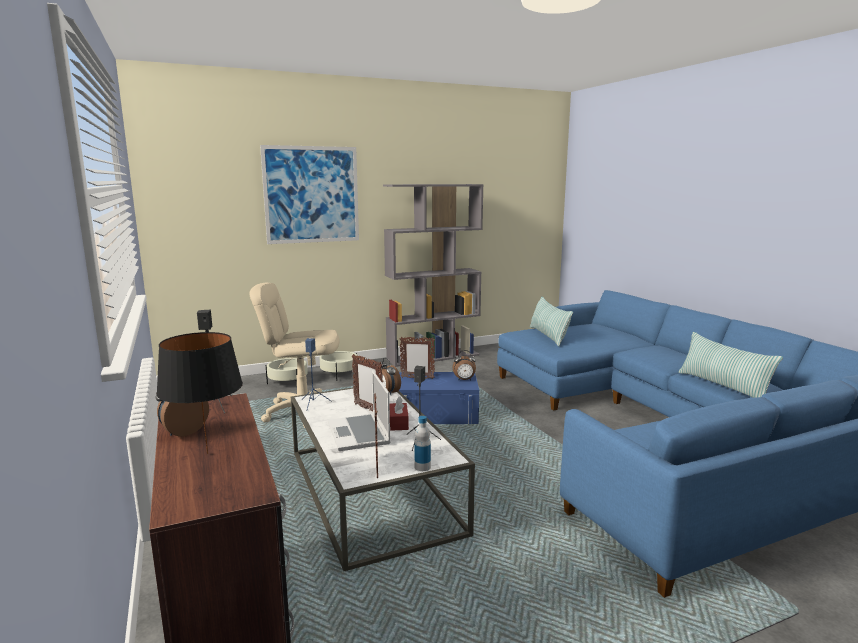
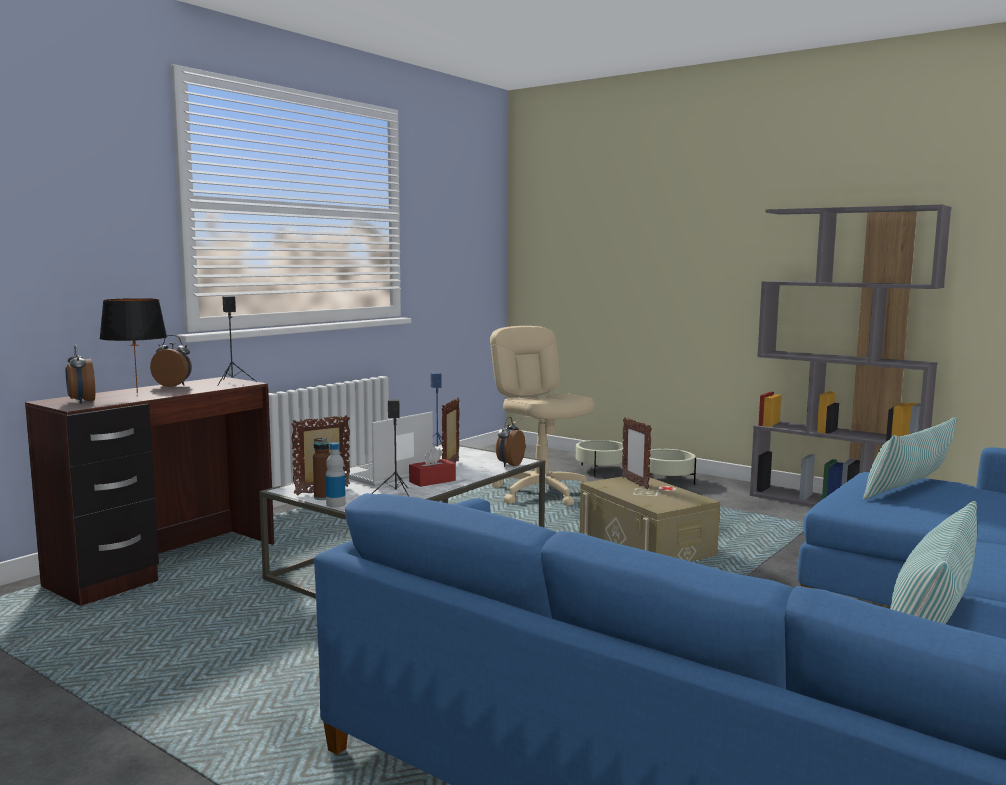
camera: 60 degrees right, 5 degrees down
picture [260,145,359,244] -> none
blue storage box [399,372,479,424] -> beige storage box [580,476,720,561]
alarm clock [453,350,476,380] -> alarm clock moved to [66,345,95,403]
none -> brown bottle [313,438,330,500]

